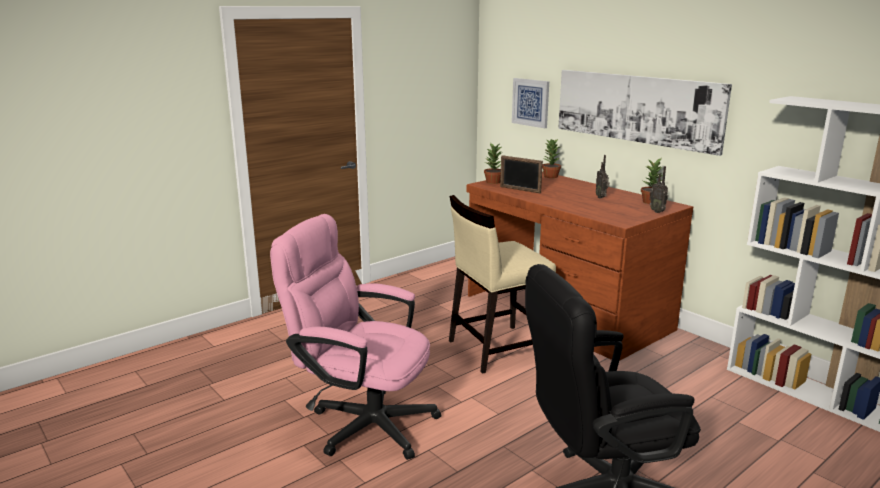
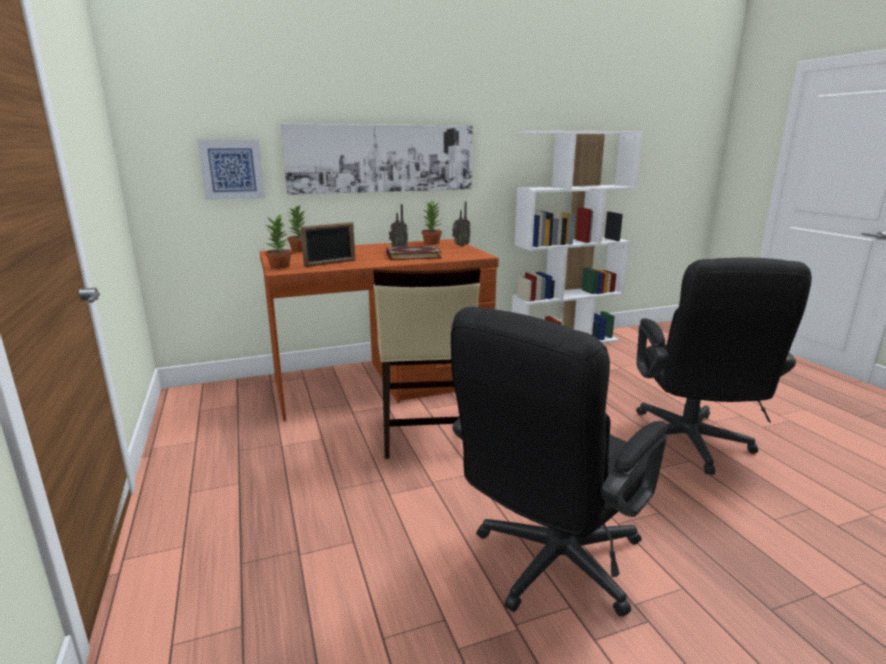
camera: 70 degrees left, 0 degrees up
pink office chair [270,214,441,460] -> black office chair [451,307,667,617]
none -> book [386,246,442,260]

